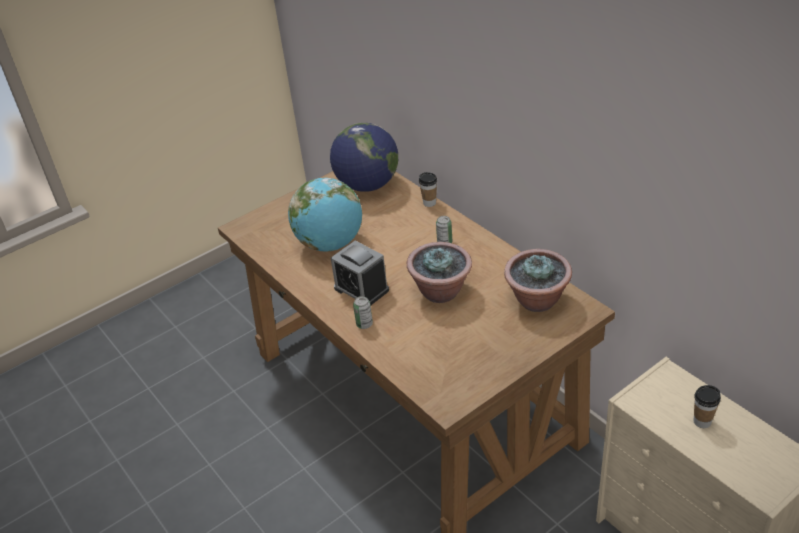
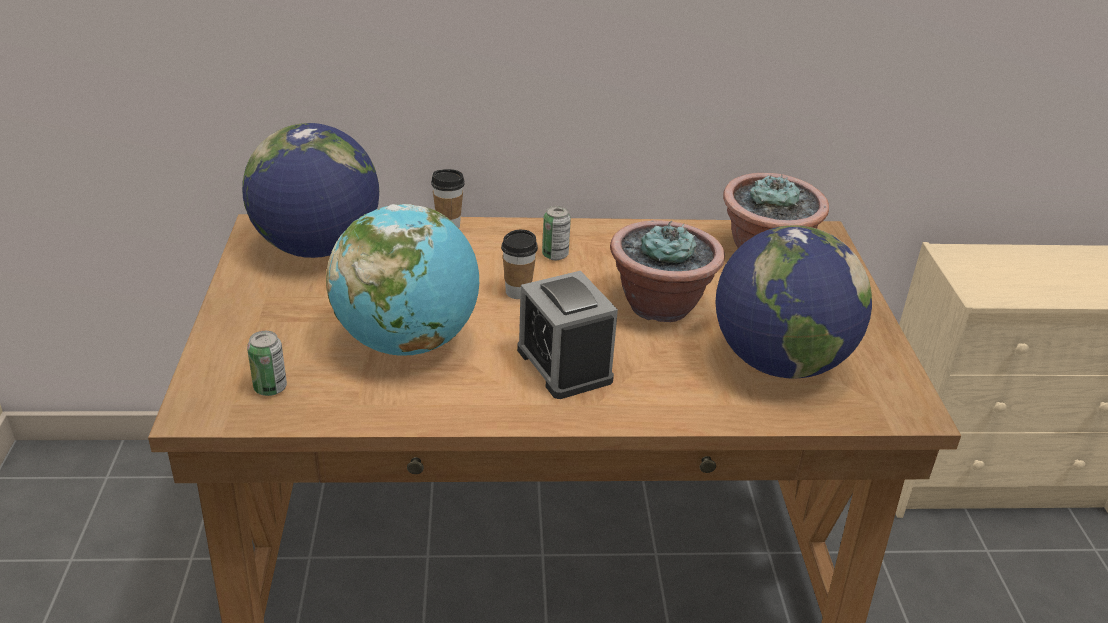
camera: 60 degrees left, 5 degrees down
alarm clock [331,240,389,305] -> alarm clock turned 75 degrees clockwise [517,271,618,399]
can [353,296,373,329] -> can moved to [247,331,287,396]
cup [693,385,721,428] -> cup moved to [501,230,538,299]
none -> globe [715,225,872,379]

